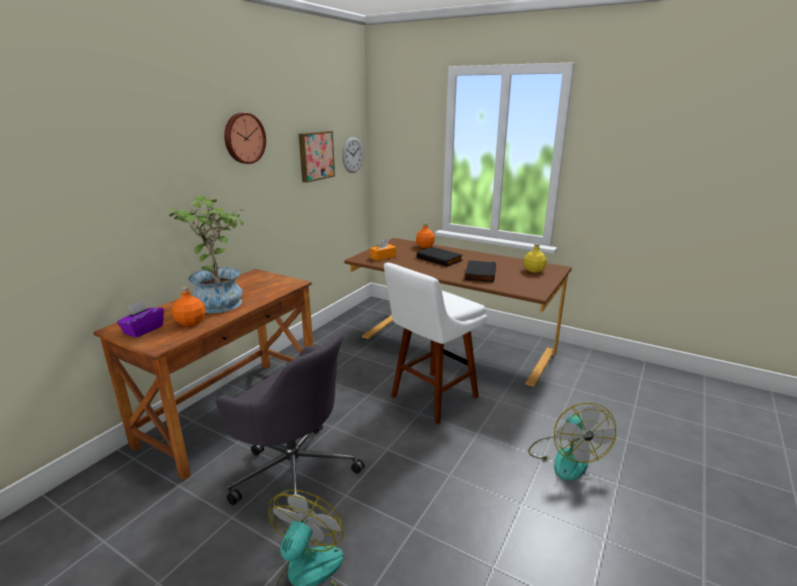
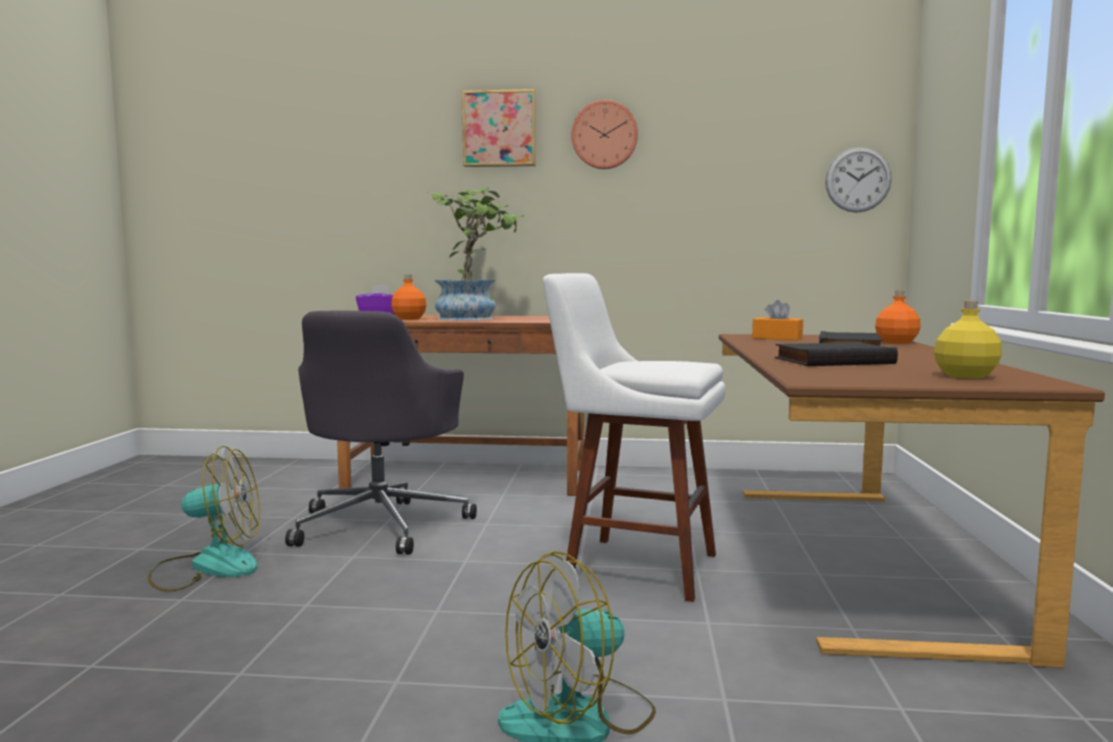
camera: 65 degrees right, 15 degrees down
picture [299,131,335,183] -> picture moved to [462,89,536,167]

